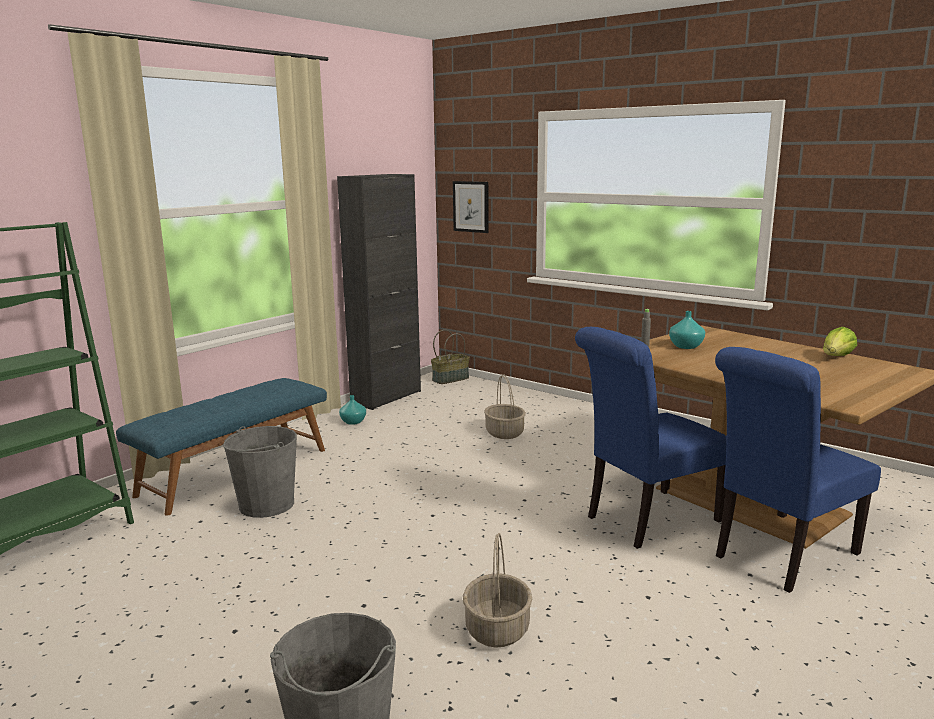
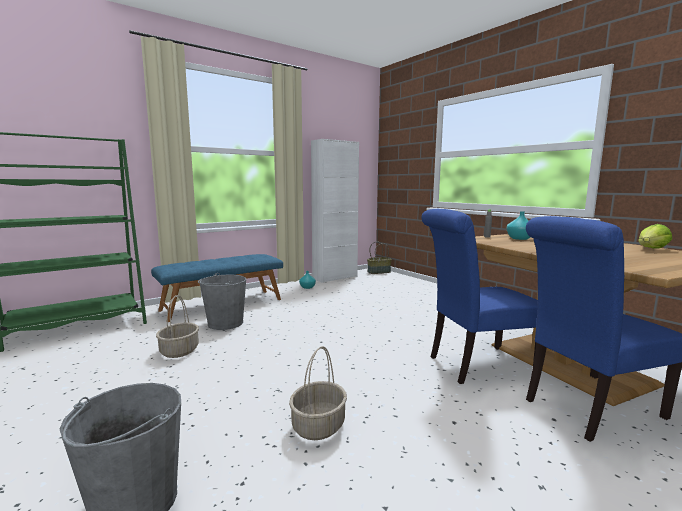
camera: 15 degrees right, 5 degrees down
black cabinet [337,174,421,410] -> white cabinet [311,139,359,283]
picture [453,181,489,233] -> none
basket [484,374,526,439] -> basket moved to [156,295,199,358]

